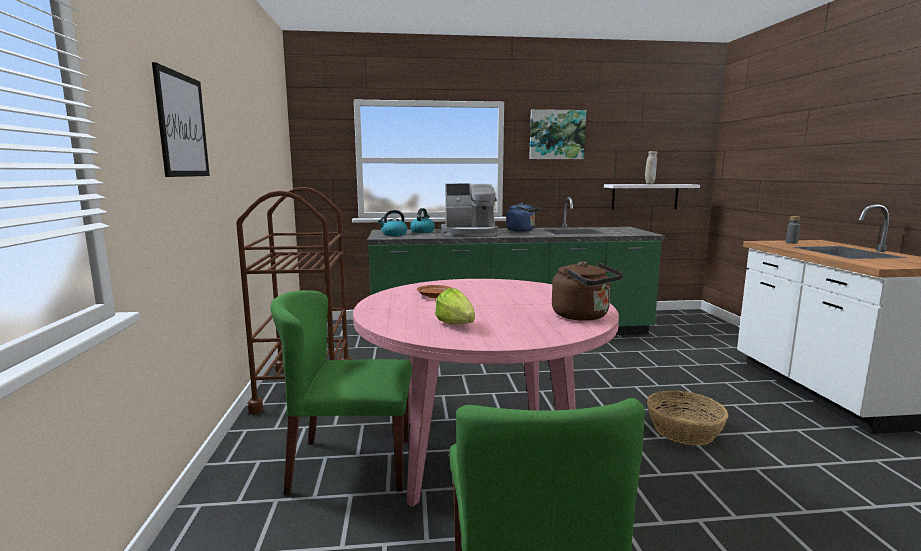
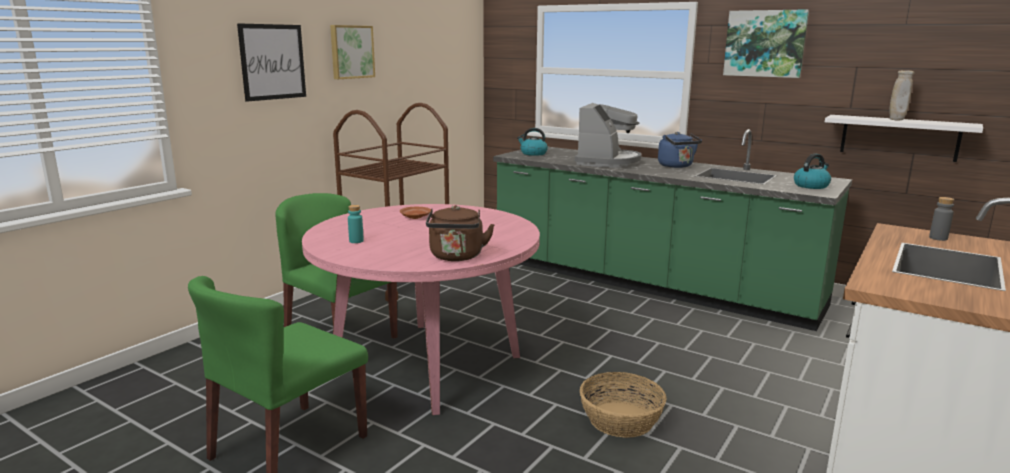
camera: 40 degrees right, 5 degrees up
kettle [410,208,435,233] -> kettle moved to [794,154,831,189]
lettuce [435,288,475,324] -> turquoise bottle [348,205,364,243]
coffee machine [441,184,498,237] -> coffee machine turned 105 degrees counterclockwise [575,103,641,167]
none -> picture [330,25,375,79]

